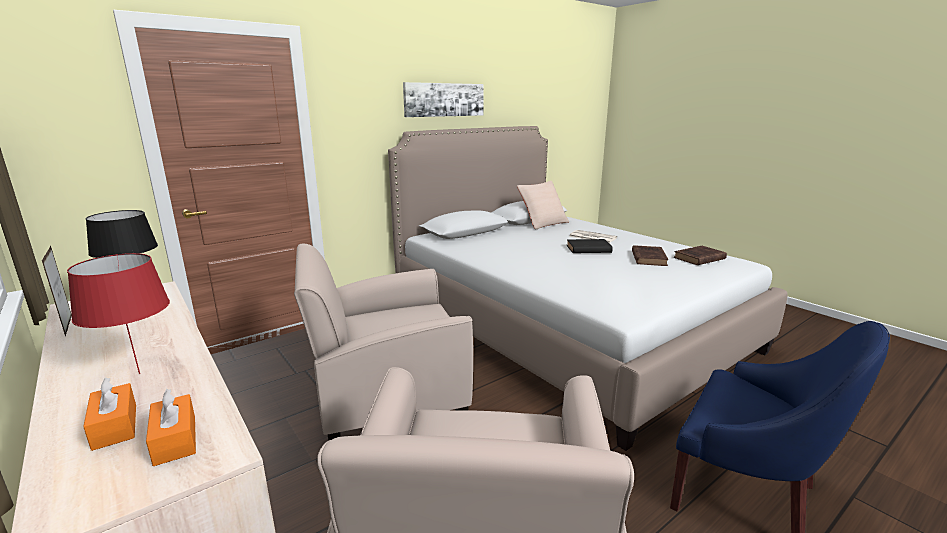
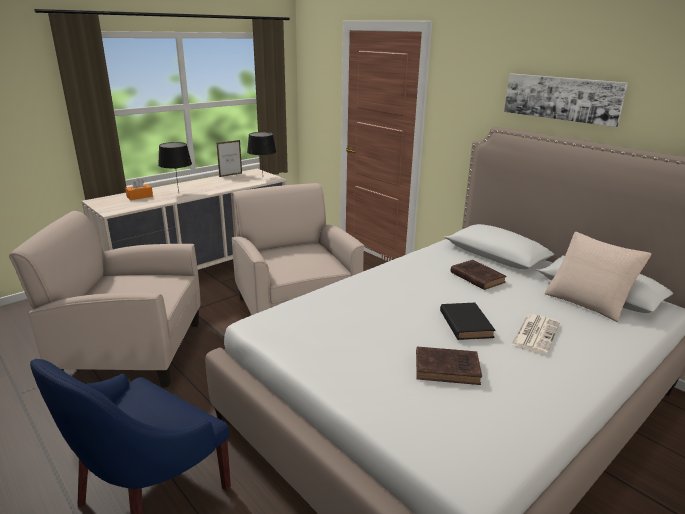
camera: 85 degrees right, 5 degrees up
red table lamp [67,253,170,374] -> black table lamp [158,142,192,193]
orange tissue box [146,389,196,466] -> none
brown book [674,246,727,265] -> brown book moved to [451,260,507,290]

